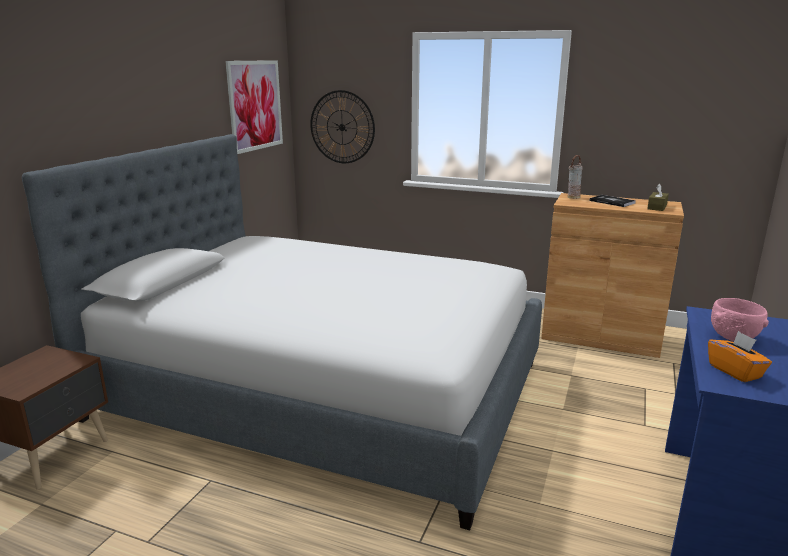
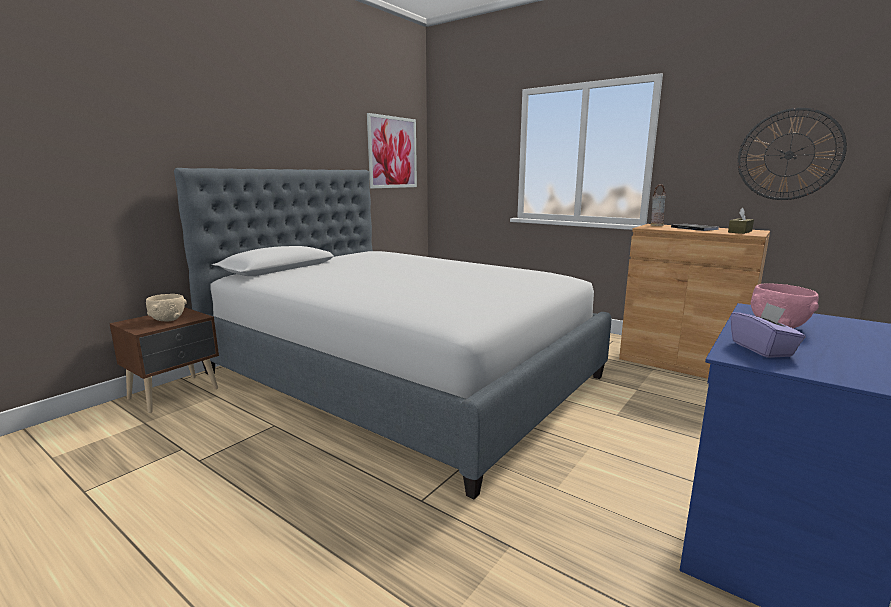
camera: 15 degrees right, 5 degrees down
wall clock [310,90,375,163] -> wall clock moved to [738,108,847,200]
orange tissue box [708,331,772,382] -> purple tissue box [730,303,806,358]
none -> beige bowl [146,294,187,321]

